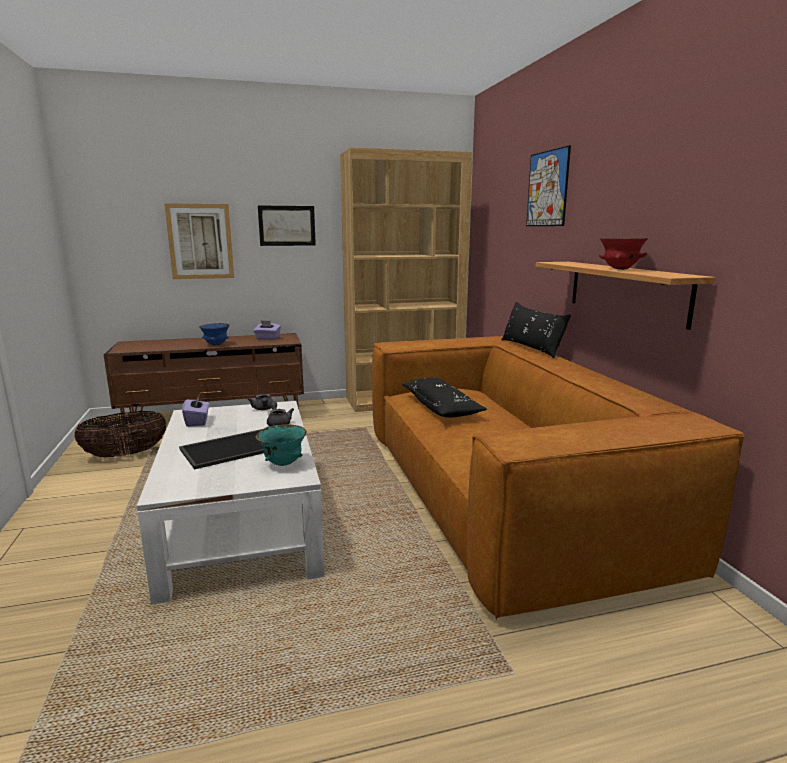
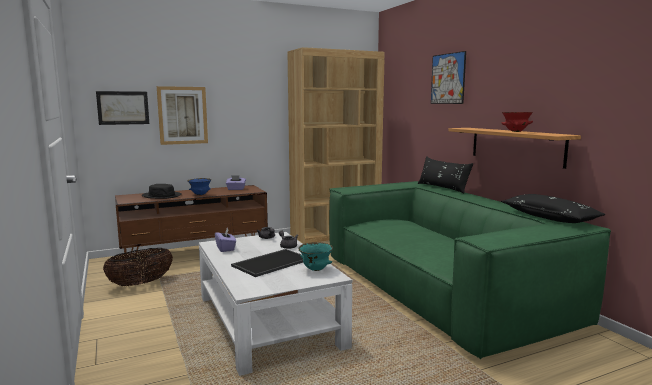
camera: 10 degrees left, 5 degrees down
picture [258,206,316,246] -> picture moved to [96,91,149,125]
brown sofa [372,336,745,620] -> green sofa [329,181,611,359]
black pillow [402,378,487,418] -> black pillow moved to [501,194,605,223]
none -> black hat [142,184,181,199]

